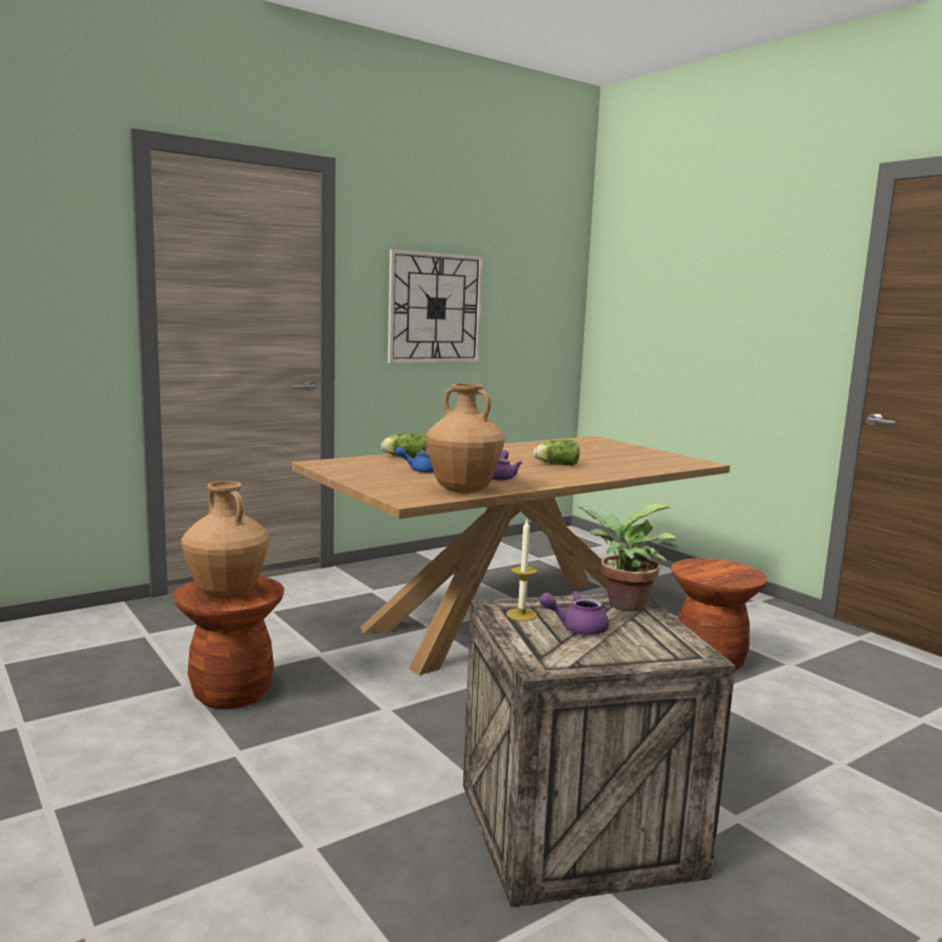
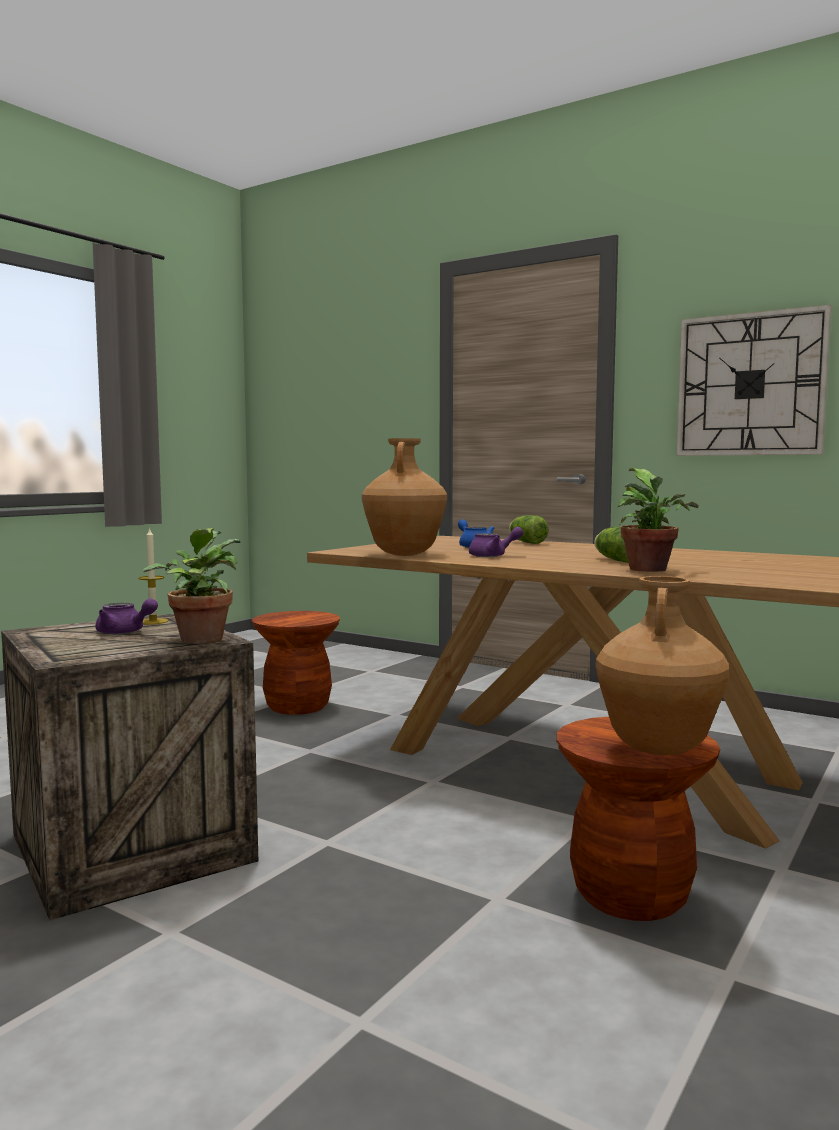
camera: 70 degrees right, 5 degrees down
brown vase [181,481,269,598] -> brown vase moved to [596,576,729,755]
purple teapot [539,591,609,635] -> purple teapot turned 135 degrees clockwise [95,599,158,634]
none -> potted plant [617,468,699,572]

